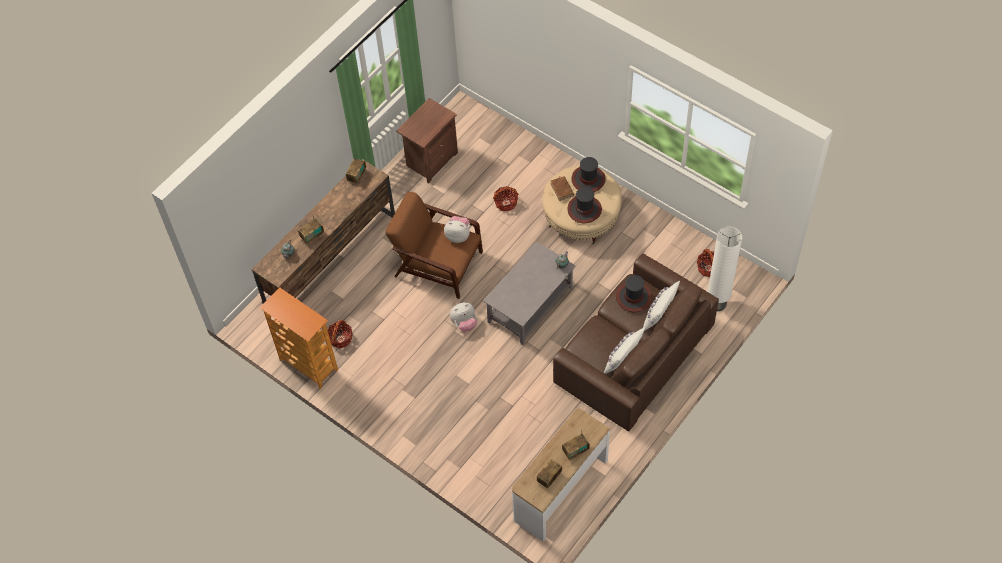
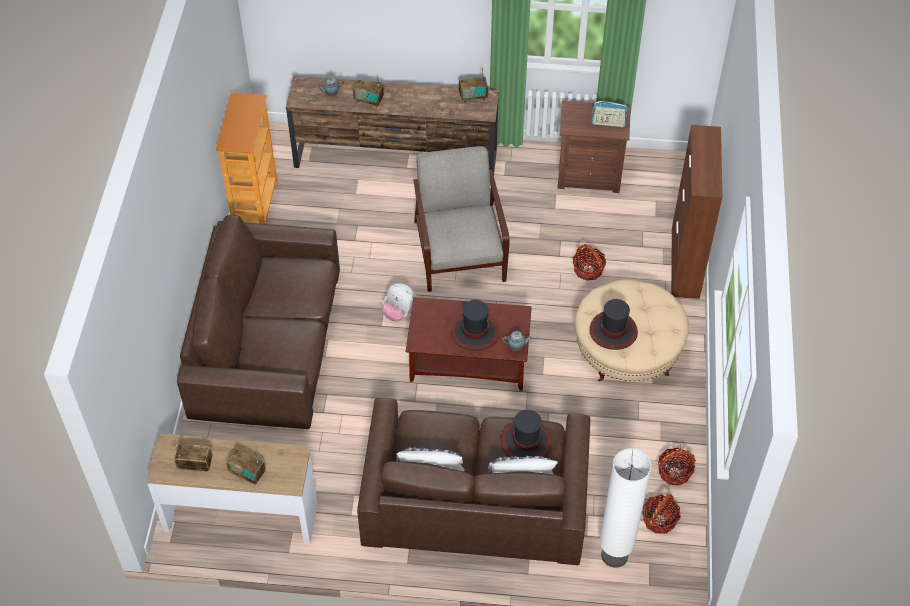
camera: 55 degrees right, 5 degrees down
basket [328,320,353,349] -> basket moved to [658,448,696,486]
brown armchair [385,192,483,299] -> grey armchair [413,146,510,292]
plush toy [444,216,470,243] -> none
grey coffee table [483,241,576,345] -> brown coffee table [406,297,532,391]
brown book [550,176,574,201] -> none
hat [572,157,606,192] -> hat moved to [451,300,499,351]
none -> brown sofa [177,215,340,429]
none -> radio [591,101,628,127]
none -> brown cabinet [671,125,722,299]

